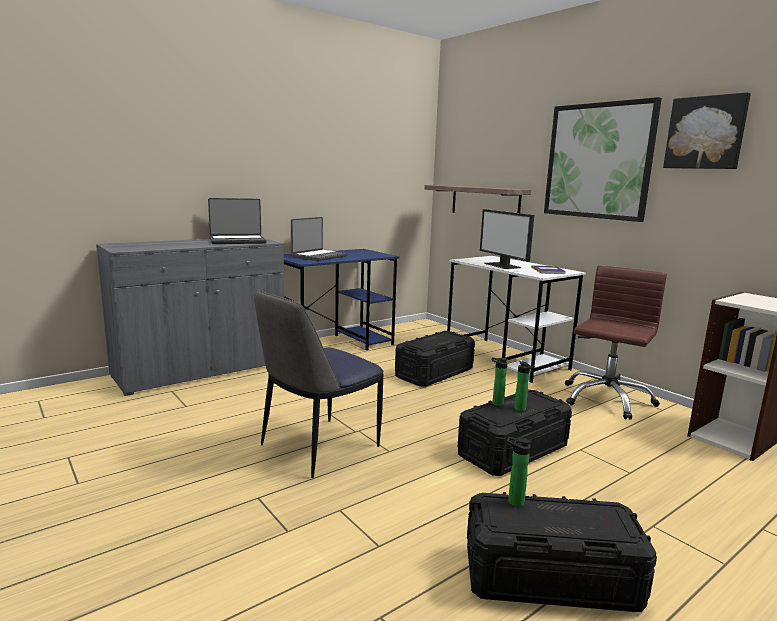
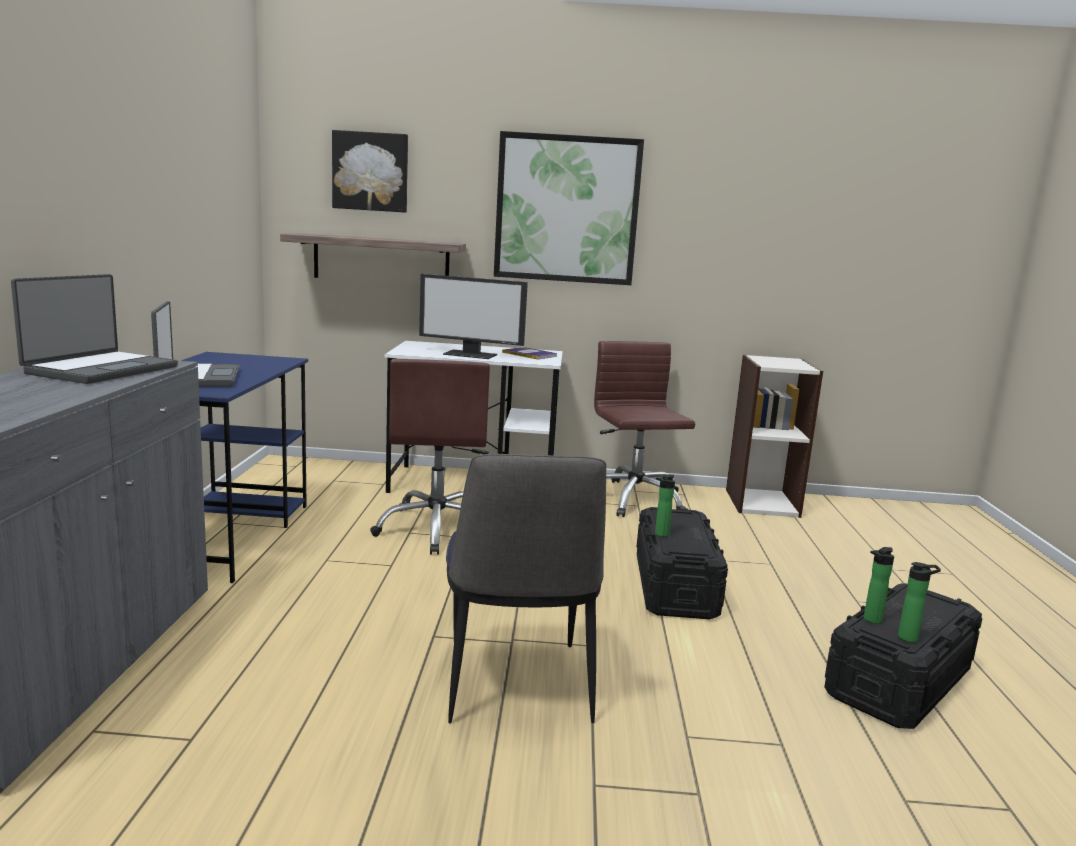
camera: 50 degrees left, 0 degrees up
black storage box [395,331,475,387] -> brown office chair [370,359,490,555]
bottle [514,361,535,411] -> bottle moved to [898,562,941,642]
picture [663,92,751,169] -> picture moved to [332,130,408,213]

